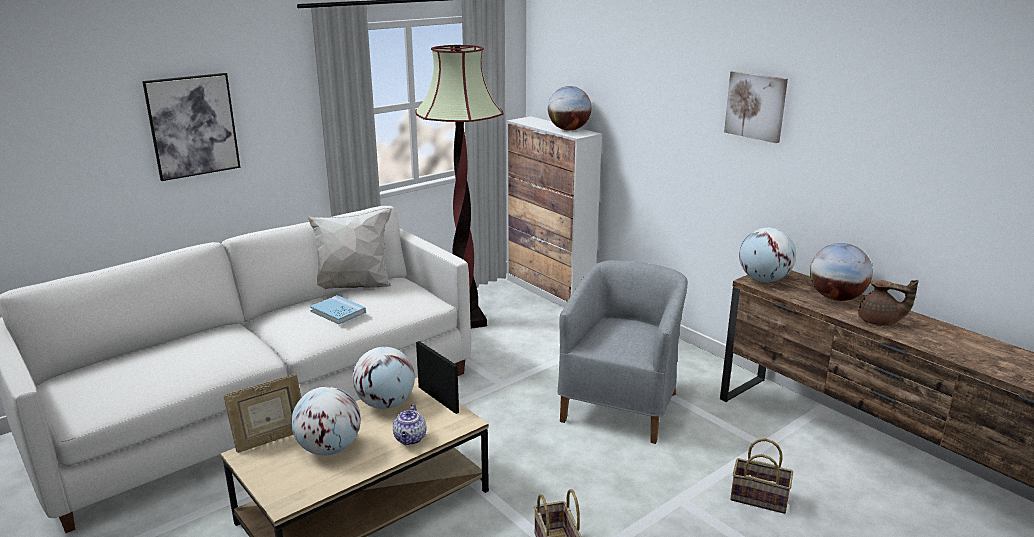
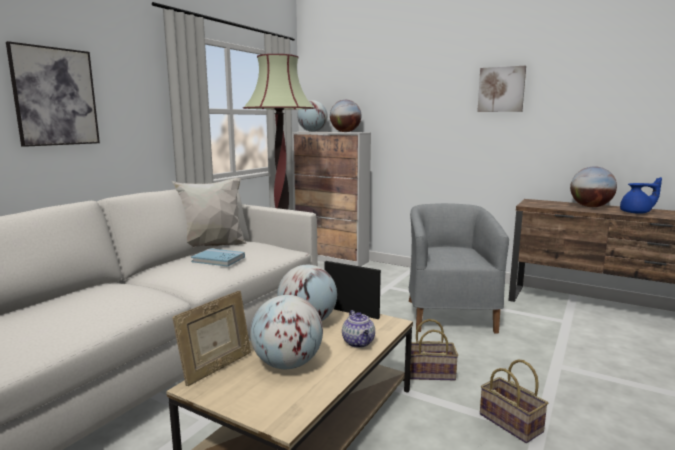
camera: 20 degrees left, 10 degrees down
basket [730,438,793,514] -> basket moved to [410,319,458,380]
globe [739,228,796,282] -> globe moved to [297,100,328,132]
brown teapot [858,280,919,326] -> blue teapot [620,177,662,214]

